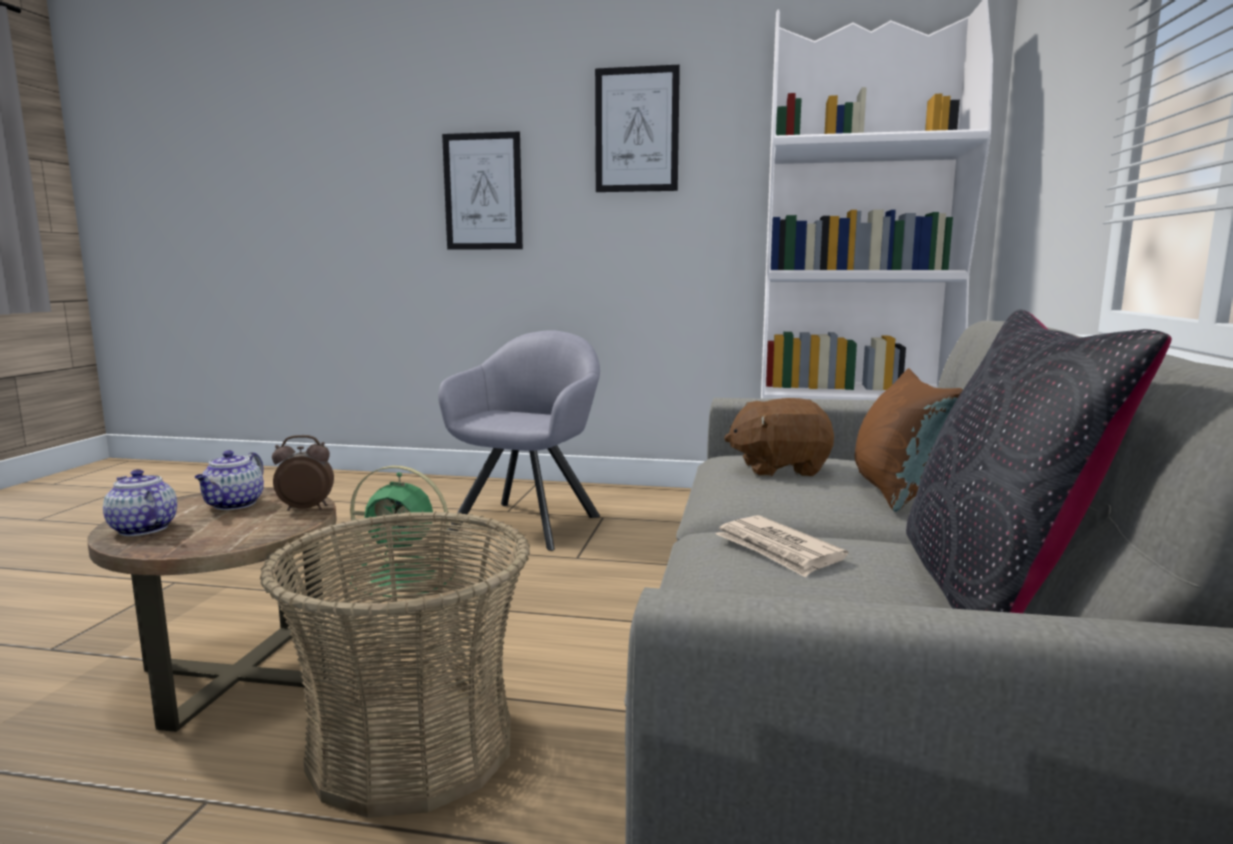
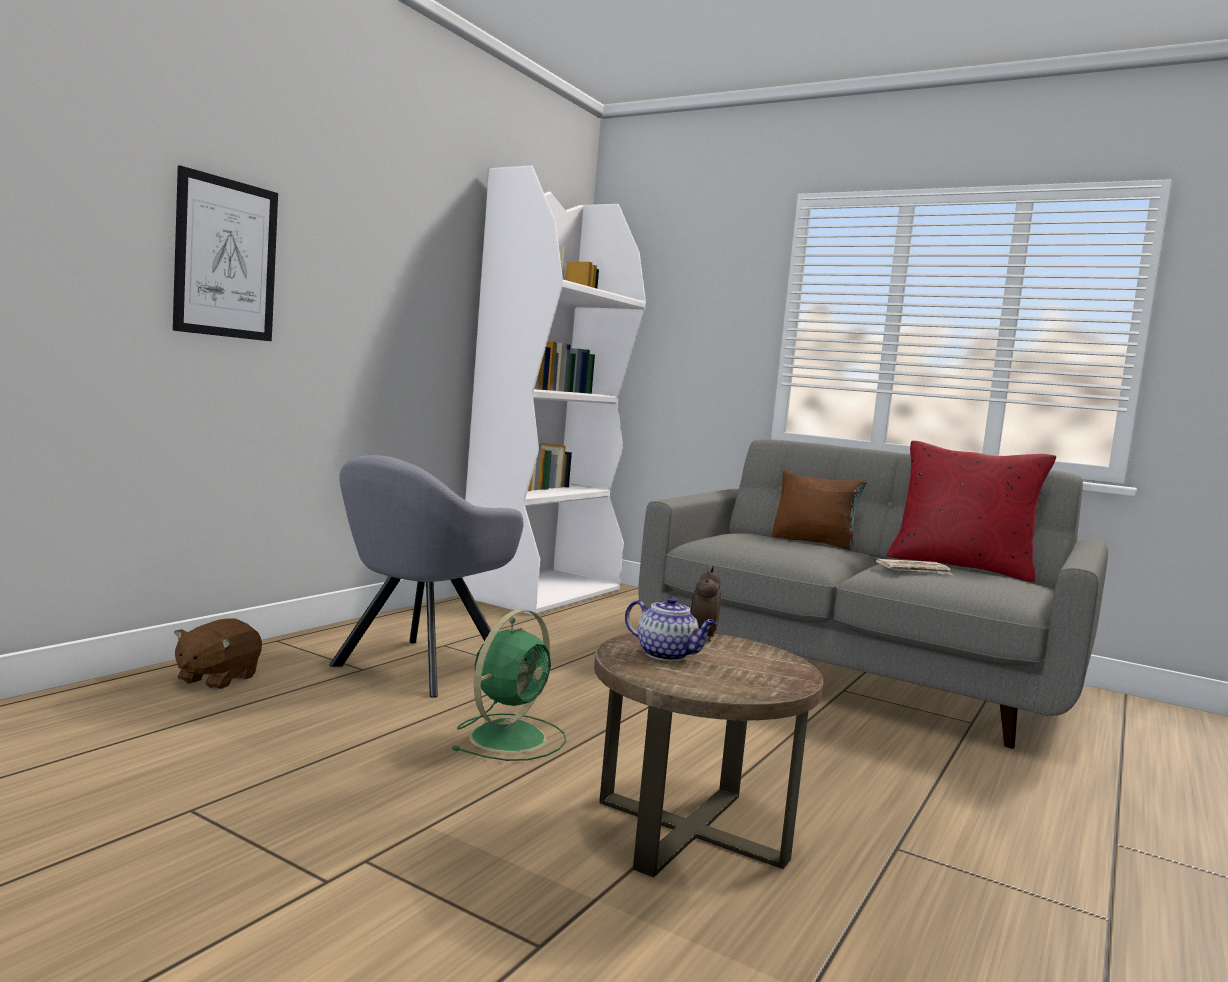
camera: 70 degrees left, 5 degrees down
teapot [103,469,177,536] -> none
basket [260,511,530,818] -> none
grey armchair [438,330,600,551] -> grey armchair turned 105 degrees counterclockwise [329,455,524,698]
picture [595,65,680,192] -> none
brown plush toy [724,398,834,476] -> brown plush toy moved to [174,618,262,690]
black pillow [906,309,1172,613] -> red pillow [887,441,1056,582]

